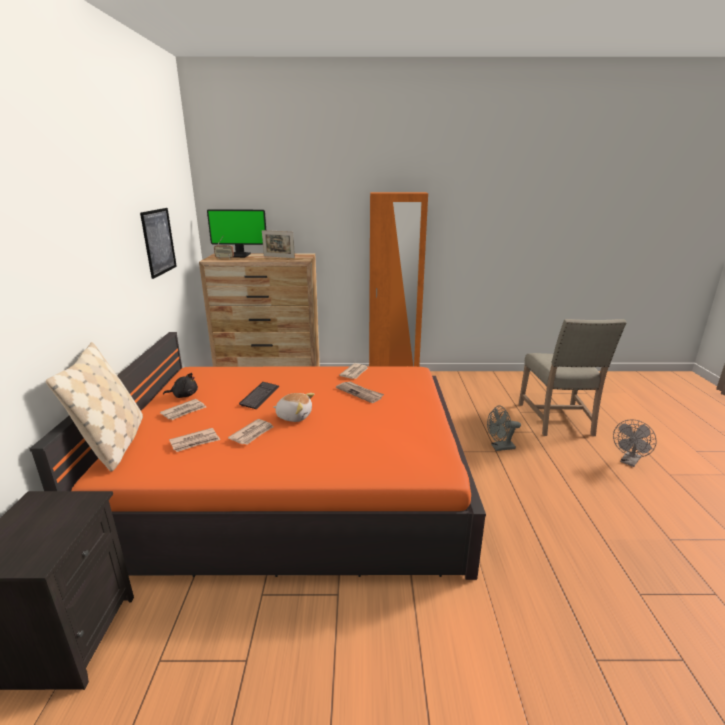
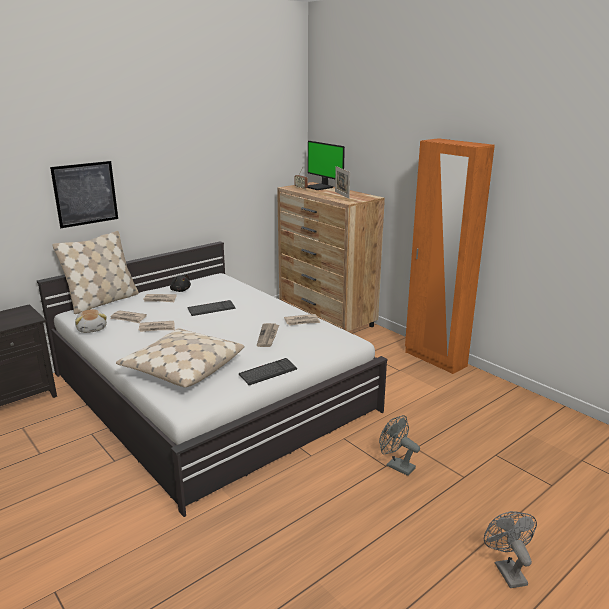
camera: 50 degrees right, 0 degrees up
orange bed [29,332,486,580] -> white bed [37,241,388,517]
picture [140,208,177,279] -> picture moved to [50,161,118,228]
plush toy [273,393,314,422] -> plush toy moved to [75,309,107,333]
beige chair [519,319,627,436] -> none
grey fan [613,419,657,467] -> grey fan turned 75 degrees clockwise [484,511,537,588]
none -> beige pillow [116,328,244,388]
none -> keyboard [239,358,297,385]

